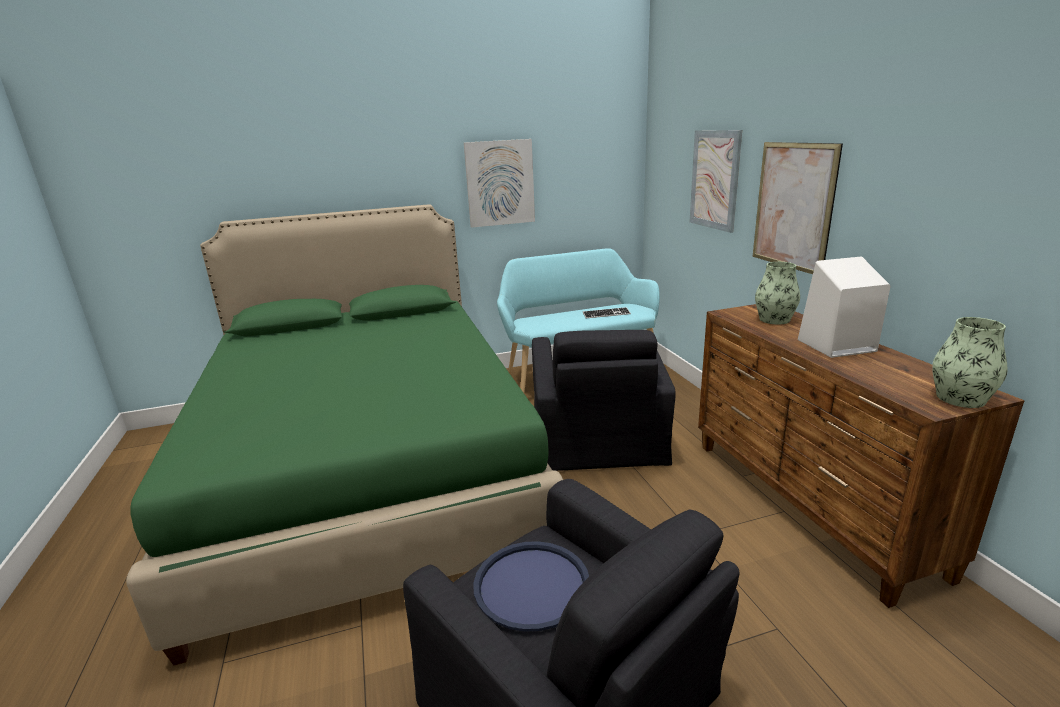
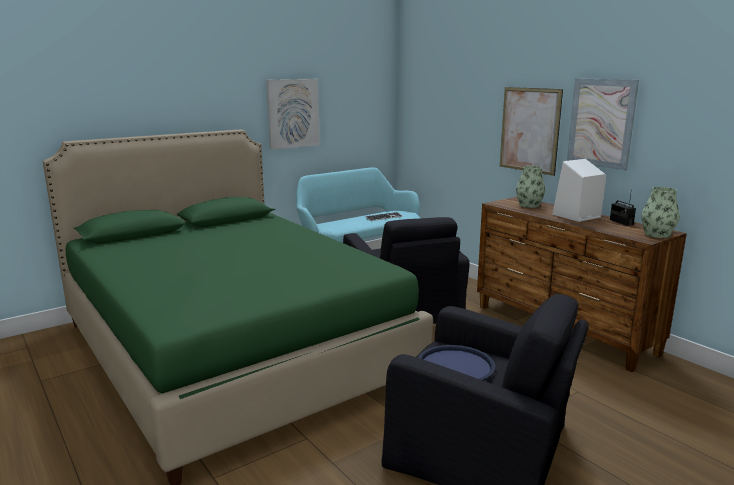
camera: 20 degrees left, 5 degrees down
picture [689,130,742,233] -> picture moved to [567,79,639,171]
none -> radio [610,189,636,226]

